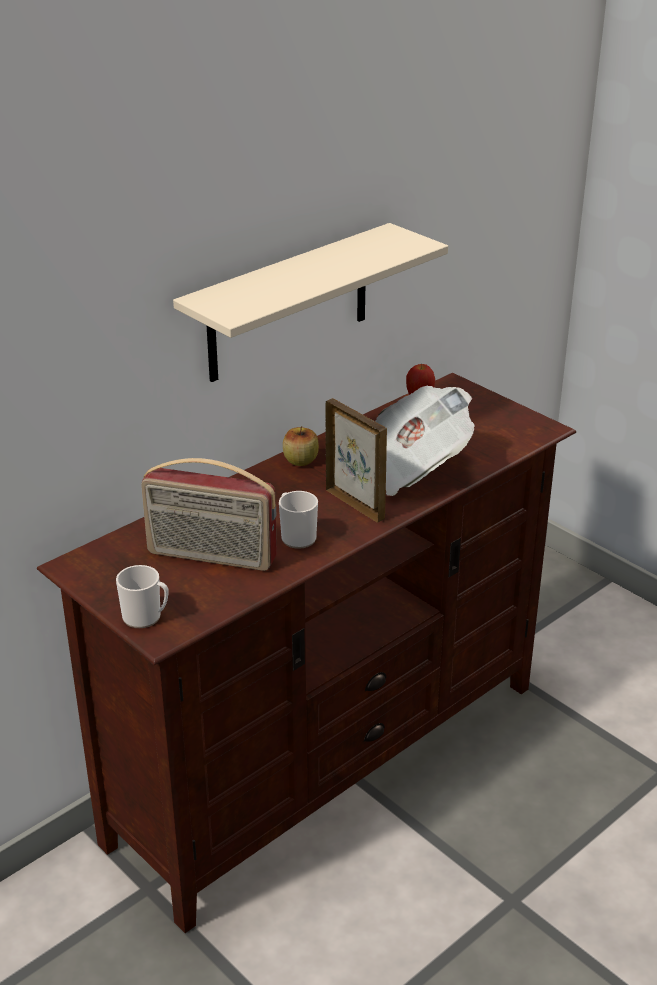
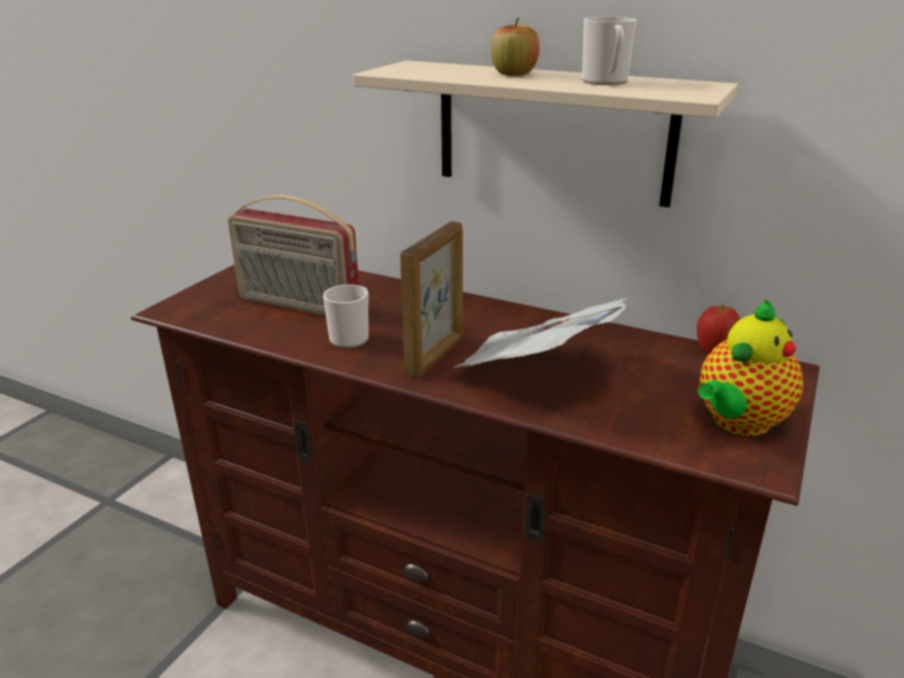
camera: 70 degrees right, 5 degrees down
mug [116,565,169,628] -> mug moved to [582,17,636,85]
radio [141,458,277,571] -> radio turned 60 degrees counterclockwise [228,195,359,316]
apple [283,426,319,466] -> apple moved to [491,17,539,76]
none -> teapot [698,299,803,436]

